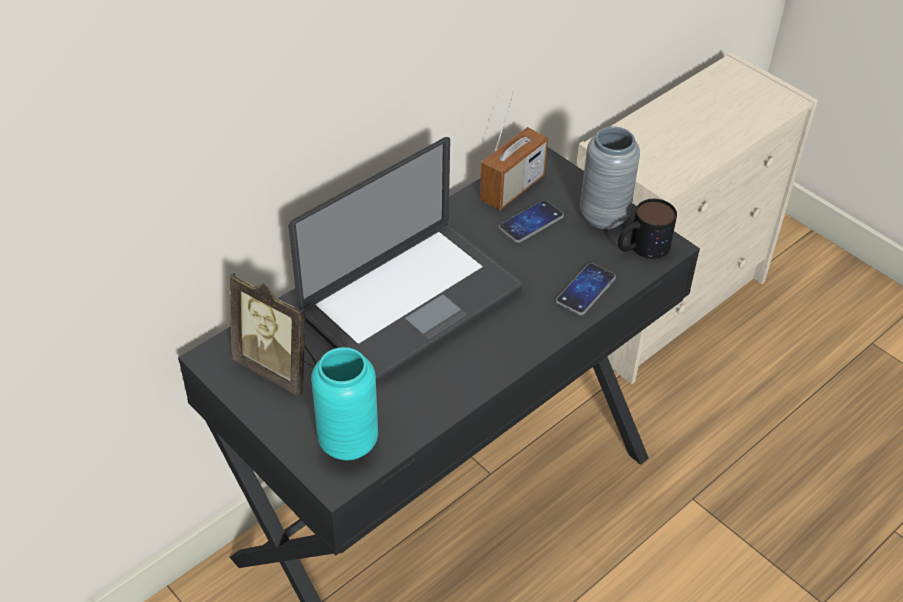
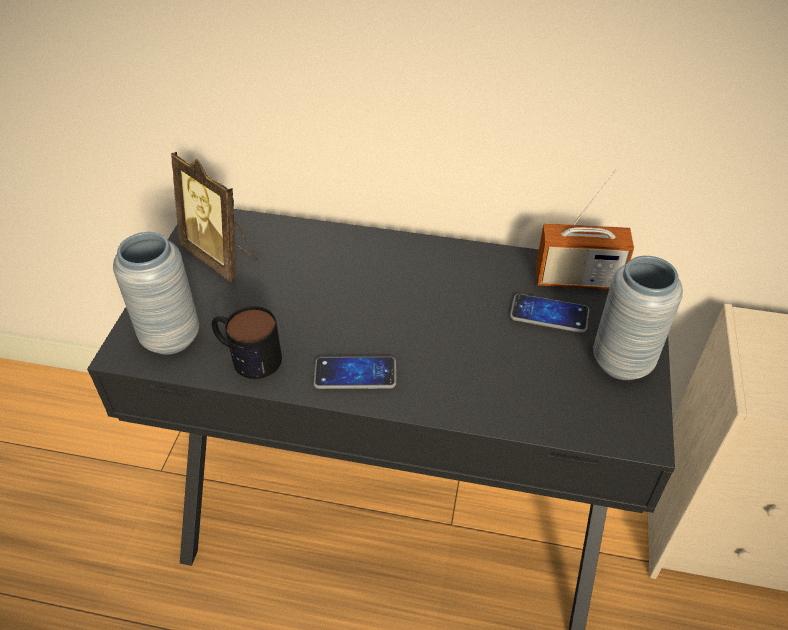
camera: 55 degrees right, 0 degrees up
picture frame [230,273,317,396] -> picture frame turned 45 degrees counterclockwise [171,152,257,282]
laptop [289,137,522,383] -> none
turquoise vase [311,347,378,460] -> grey vase [113,232,199,355]
phone [555,263,616,316] -> phone moved to [313,357,396,389]
mug [618,199,677,259] -> mug moved to [212,306,282,379]

